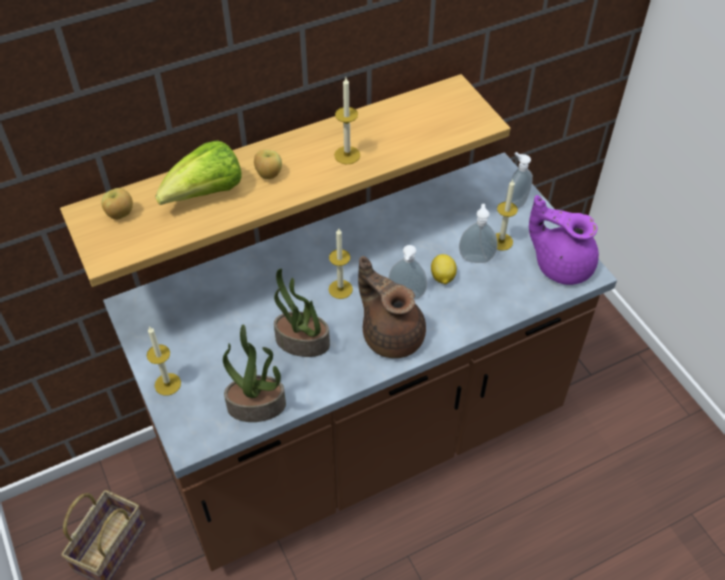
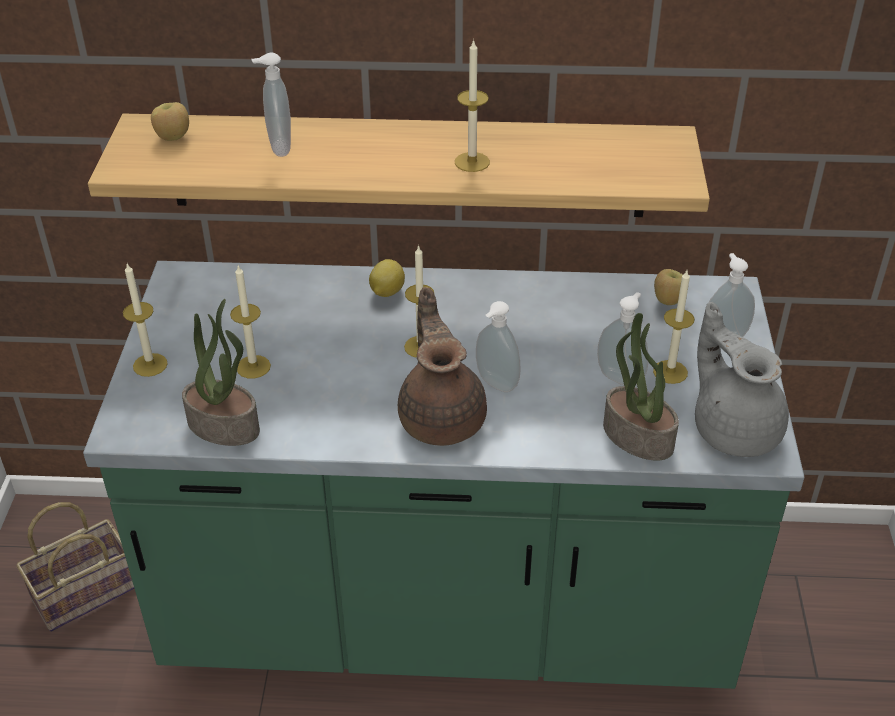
camera: 30 degrees right, 10 degrees down
brown counter [103,152,617,571] -> green counter [83,261,804,689]
lettuce [155,140,241,205] -> soap dispenser [251,53,291,157]
apple [254,150,282,179] -> apple moved to [654,269,683,305]
potted plant [274,269,330,357] -> potted plant moved to [603,313,679,461]
lemon [431,254,457,284] -> lemon moved to [369,259,405,297]
purple teapot [529,195,599,285] -> grey teapot [695,302,789,457]
none -> candle [230,266,271,379]

